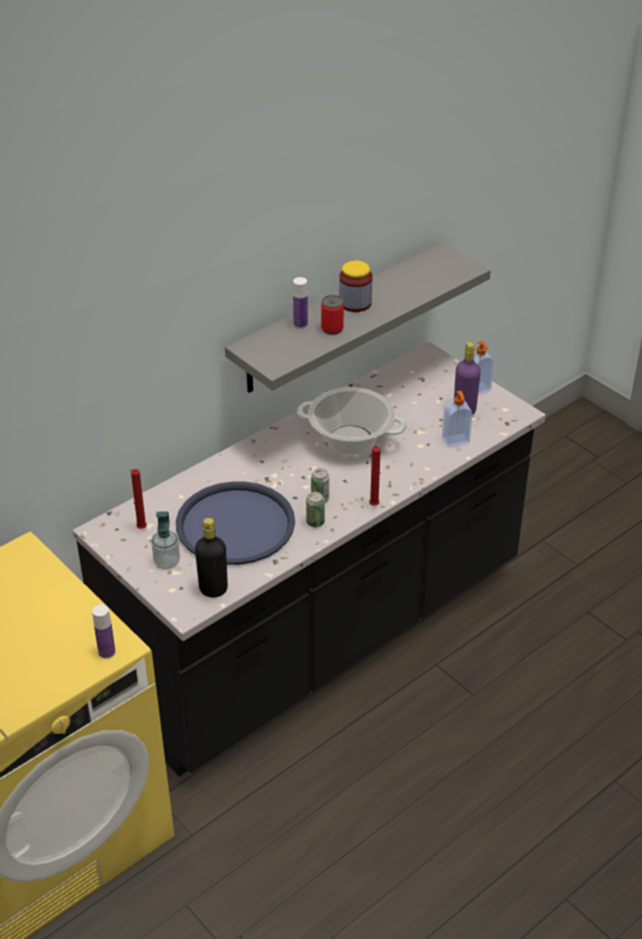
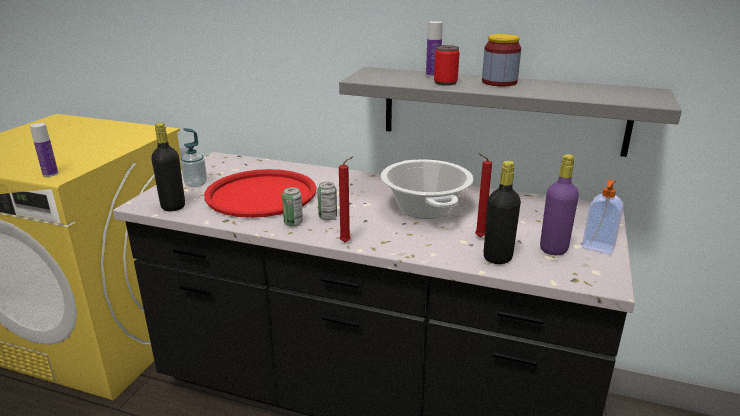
camera: 60 degrees right, 15 degrees down
red candle [130,469,147,529] -> red candle moved to [475,154,492,237]
blue tray [176,481,295,565] -> red tray [204,169,316,218]
soap dispenser [442,391,472,447] -> black bottle [484,161,521,264]

